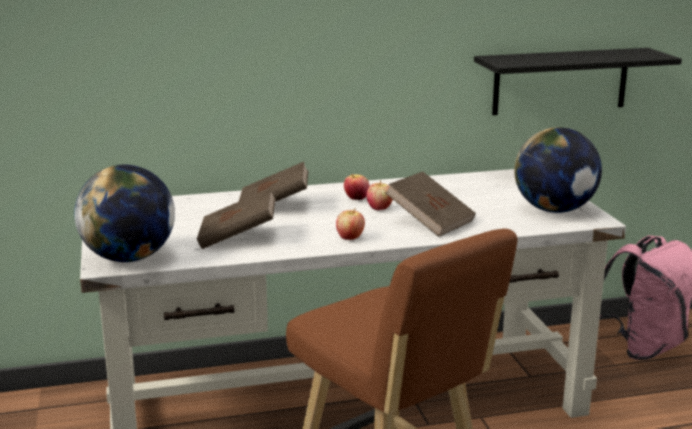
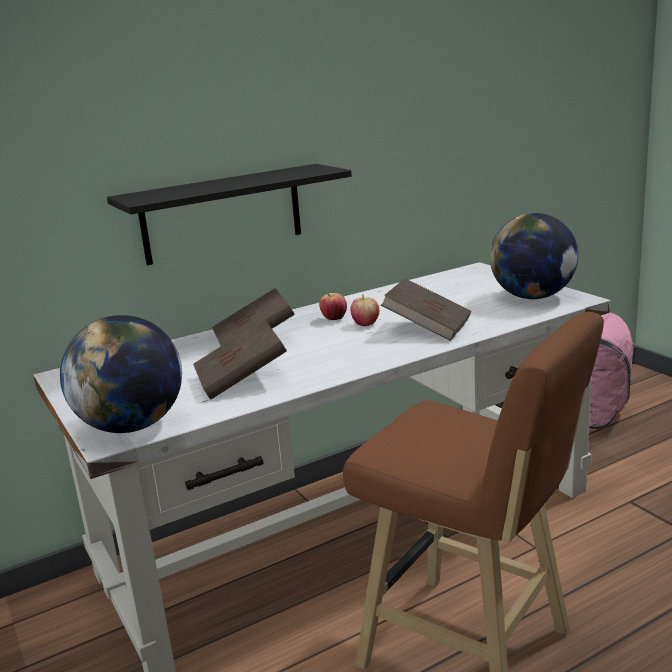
camera: 15 degrees left, 0 degrees up
apple [336,208,365,240] -> none
black shelf [474,48,682,115] -> black shelf moved to [107,164,352,265]

